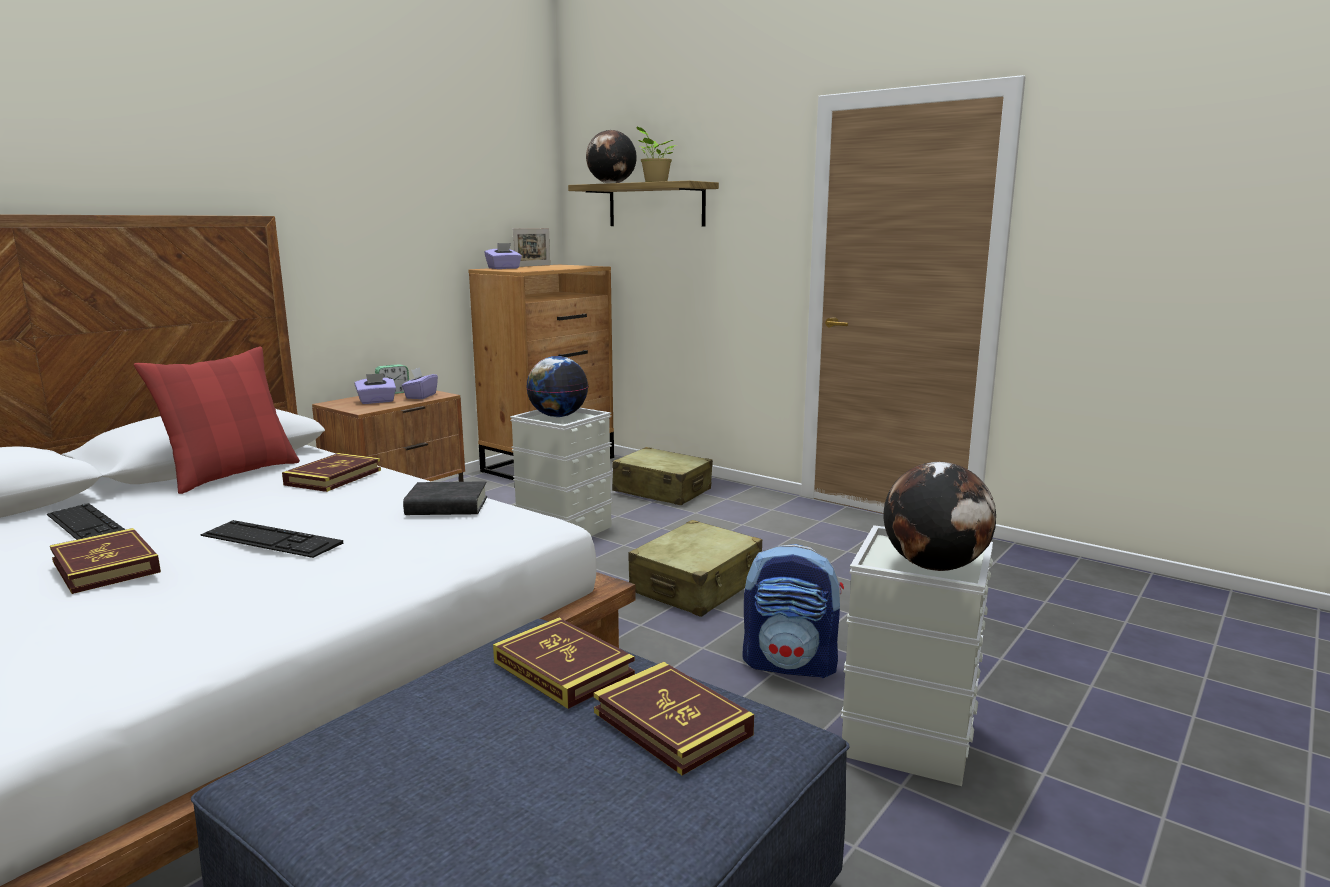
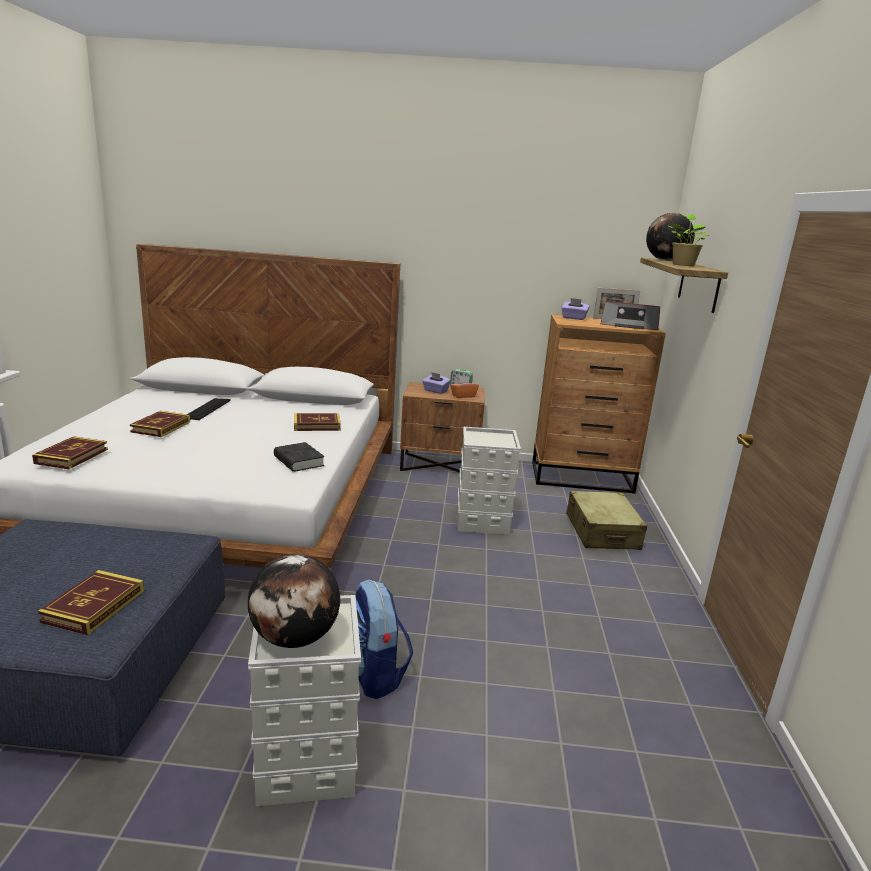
camera: 55 degrees right, 5 degrees up
red pillow [134,346,300,494] -> none
keyboard [200,520,343,558] -> none
purple tissue box [401,367,438,399] -> orange tissue box [450,376,479,398]
book [493,618,635,709] -> book moved to [32,436,108,469]
globe [526,356,588,417] -> none
beige suitcase [628,520,762,617] -> none
none -> radio [601,301,660,330]

